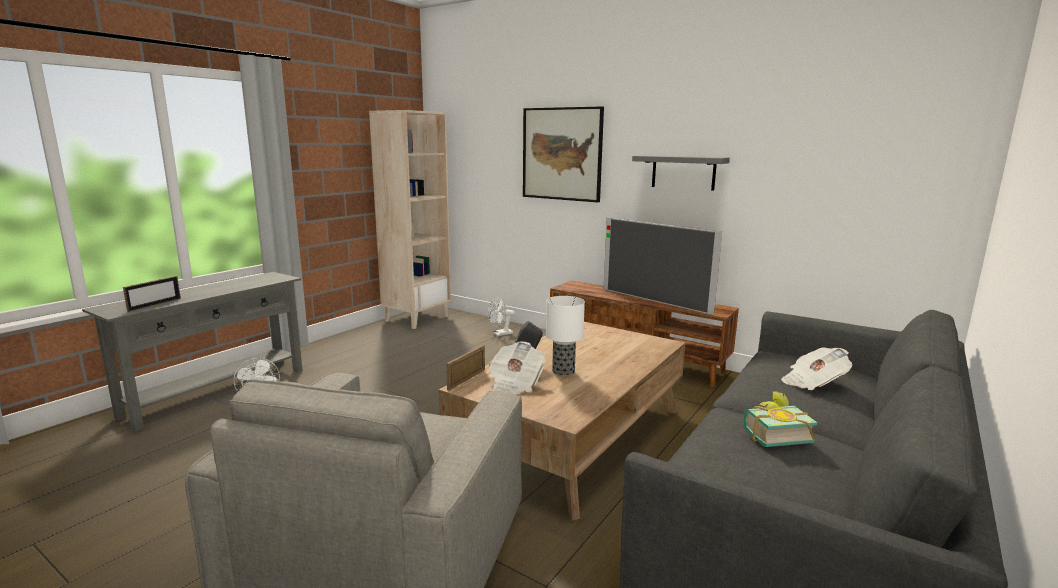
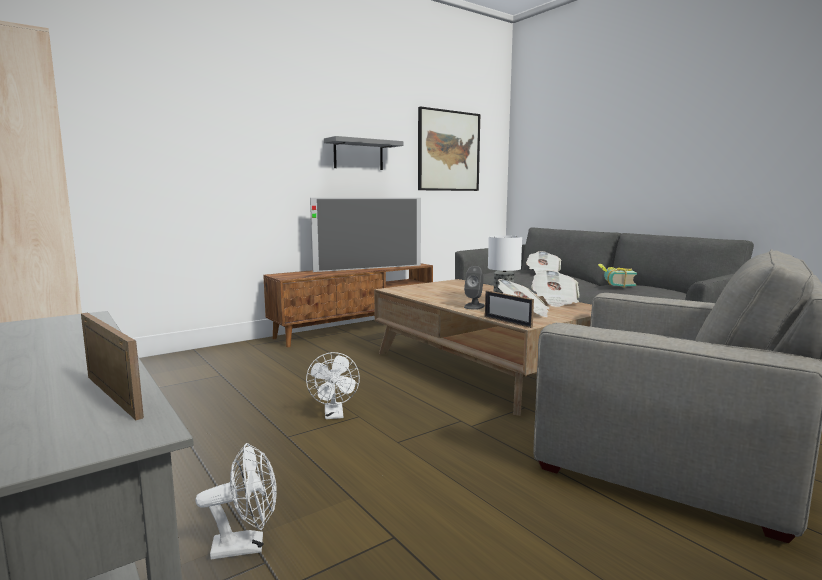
camera: 70 degrees left, 5 degrees down
white fan [488,297,515,336] -> white fan moved to [306,352,360,419]
picture [523,106,604,202] -> picture moved to [418,106,480,191]
none -> newspaper [531,270,579,307]

